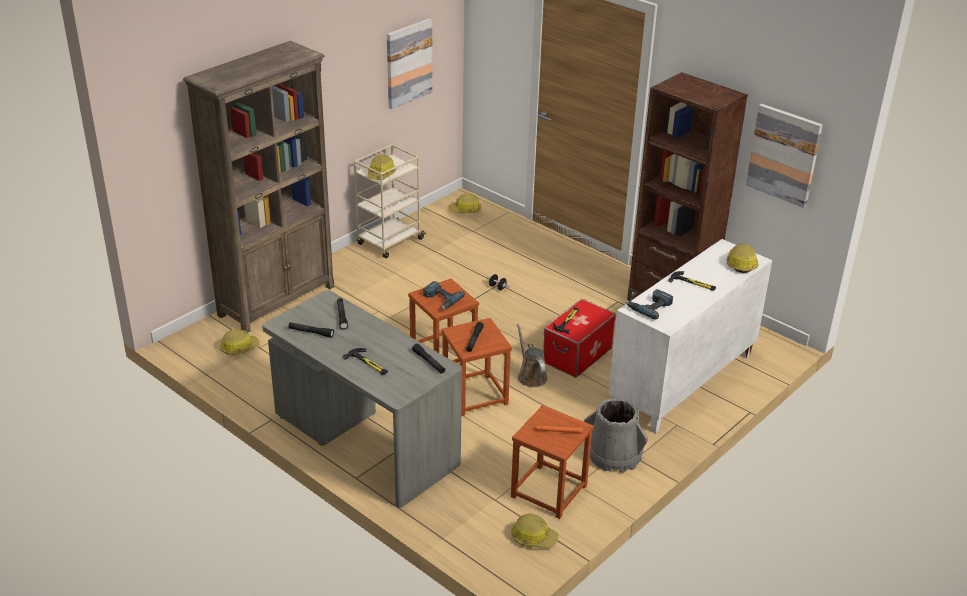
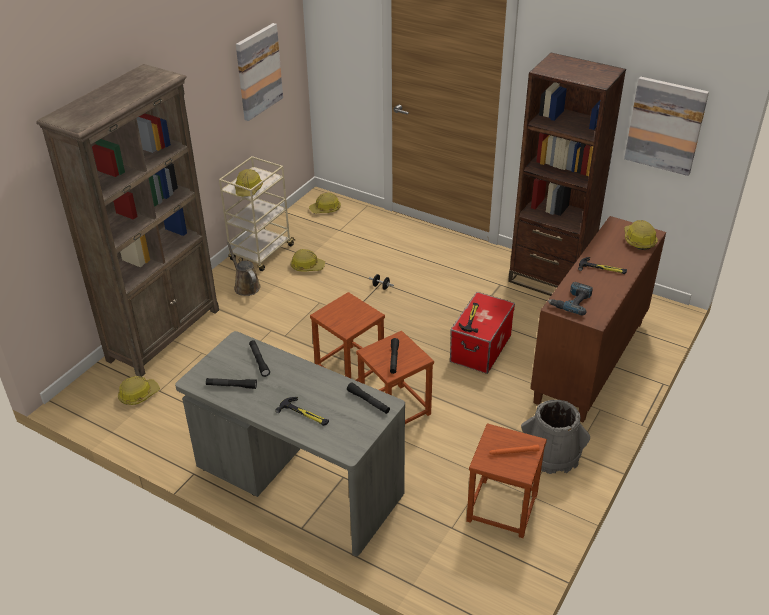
camera: 10 degrees left, 5 degrees up
power drill [423,281,465,310] -> none
hard hat [511,513,559,548] -> hard hat moved to [290,249,325,272]
brown watering can [517,324,548,387] -> brown watering can moved to [227,242,261,296]
white cabinet [609,239,772,433] -> brown cabinet [531,216,666,422]

